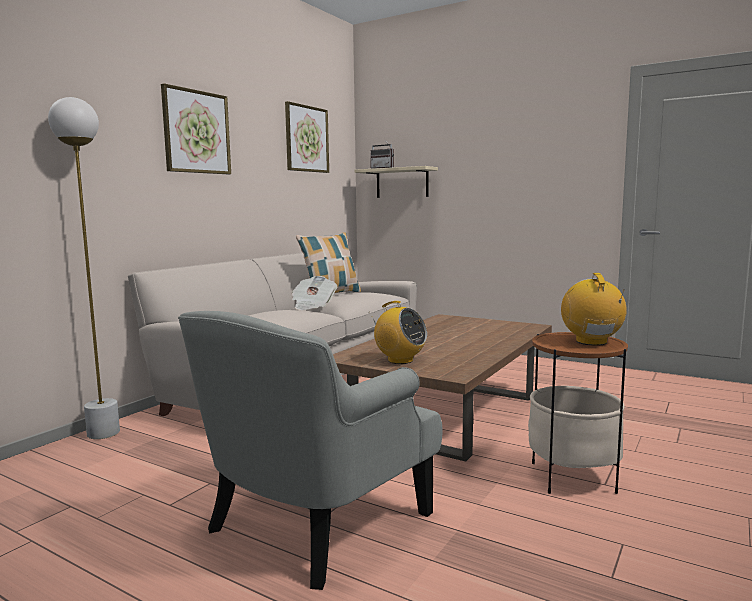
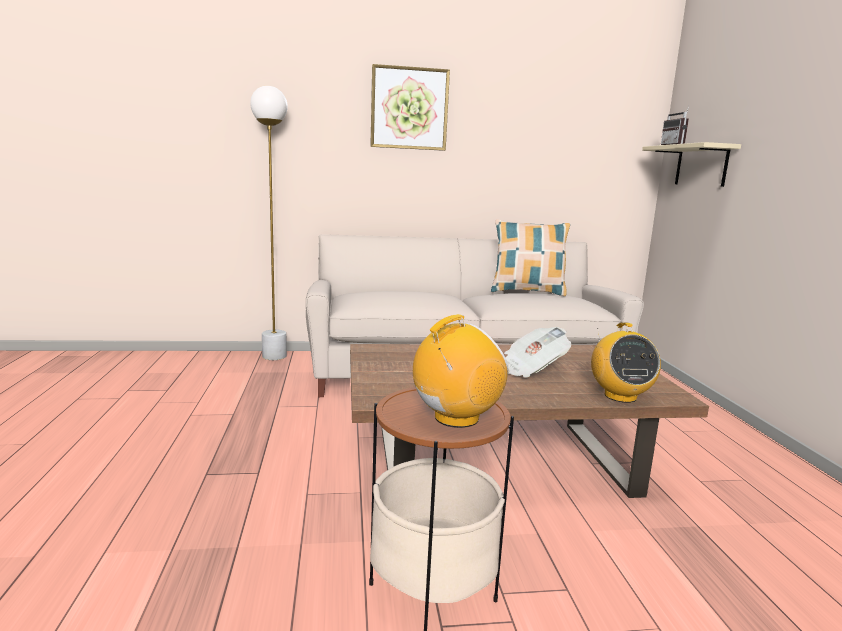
camera: 50 degrees right, 5 degrees up
grey armchair [178,311,443,590] -> none
picture [285,101,329,173] -> none
newspaper [291,276,337,310] -> newspaper moved to [504,327,571,378]
radio [372,301,427,364] -> radio moved to [591,322,661,403]

